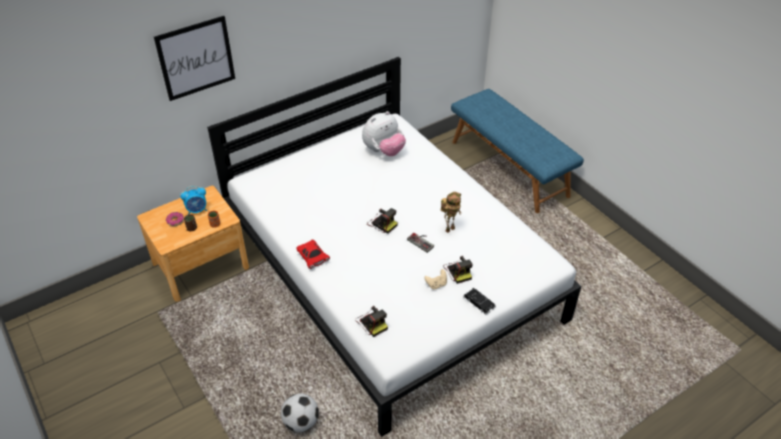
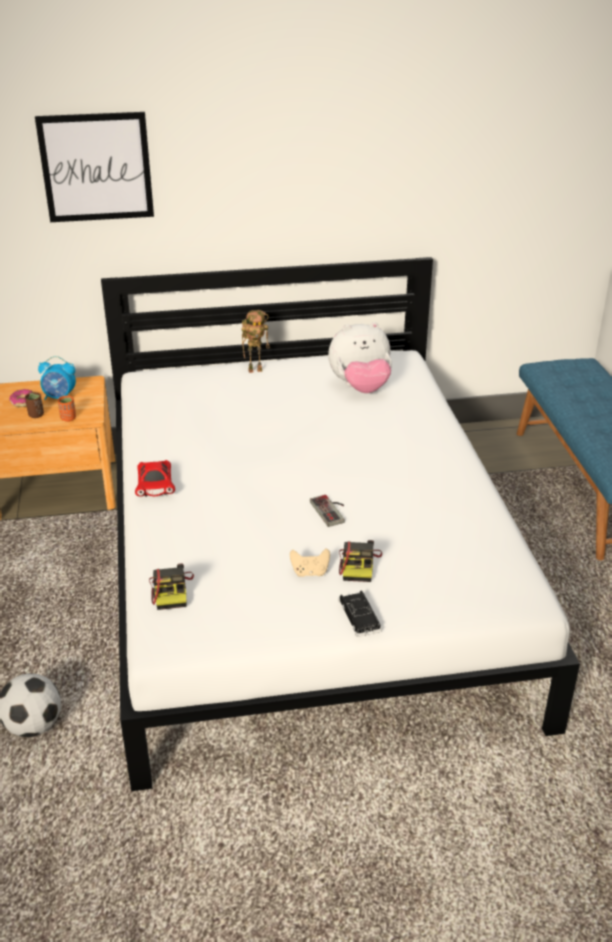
camera: 25 degrees right, 10 degrees down
camera [367,208,398,234] -> none
toy robot [441,192,461,233] -> toy robot moved to [242,310,269,373]

